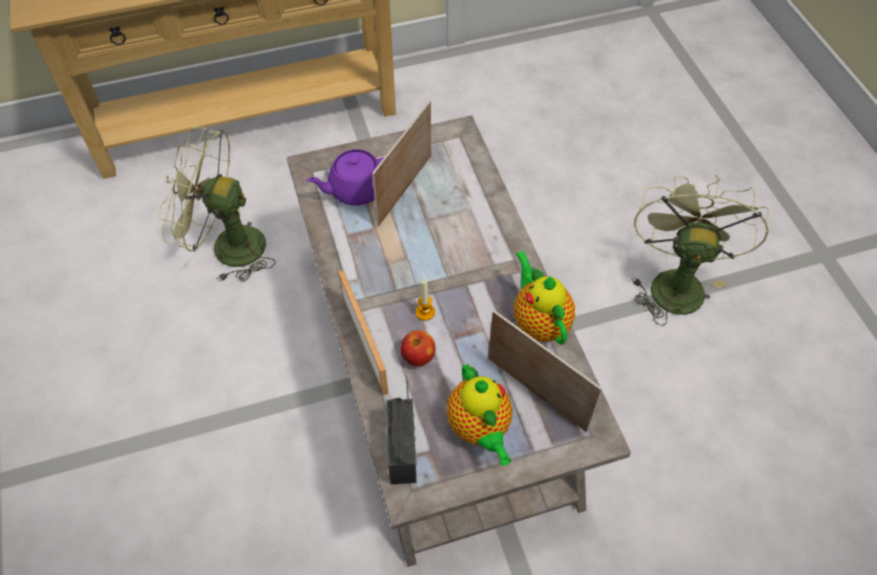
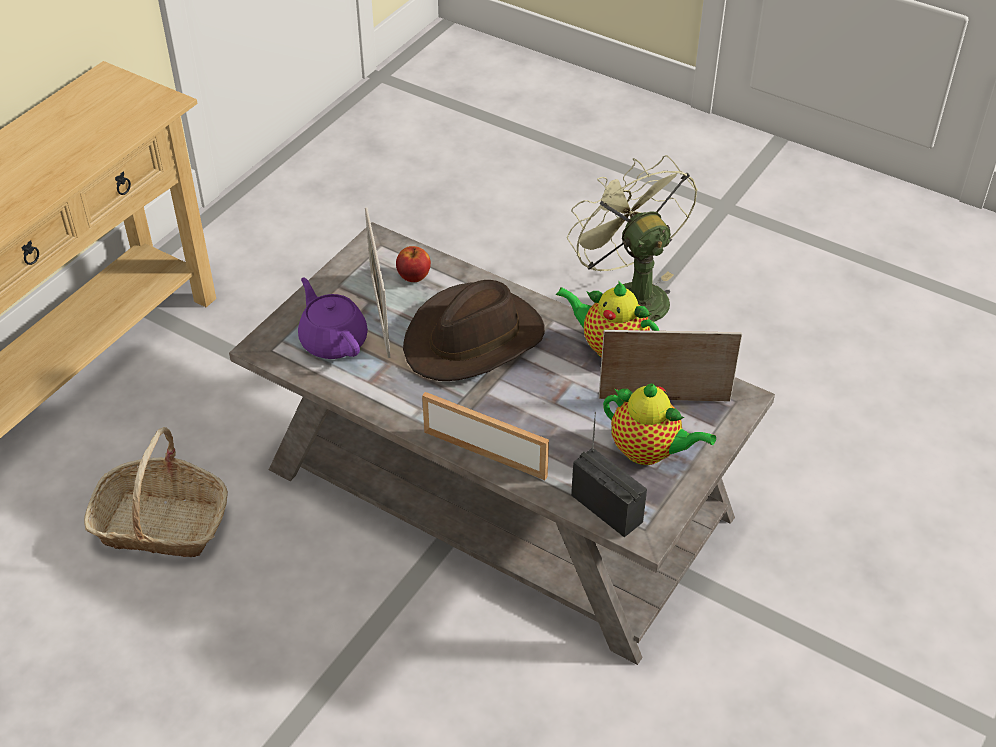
camera: 40 degrees left, 10 degrees down
green fan [158,127,276,282] -> basket [84,427,228,557]
purple teapot [306,149,384,206] -> purple teapot turned 120 degrees clockwise [298,278,368,359]
apple [400,330,436,367] -> apple moved to [396,246,431,282]
candle [416,279,435,321] -> none
none -> brown hat [403,280,545,381]

